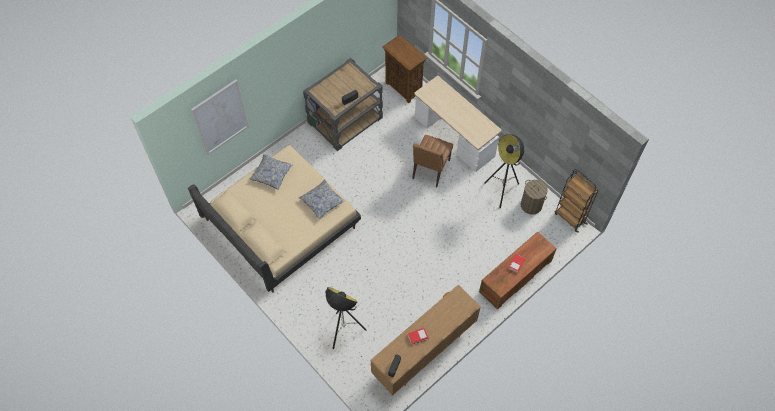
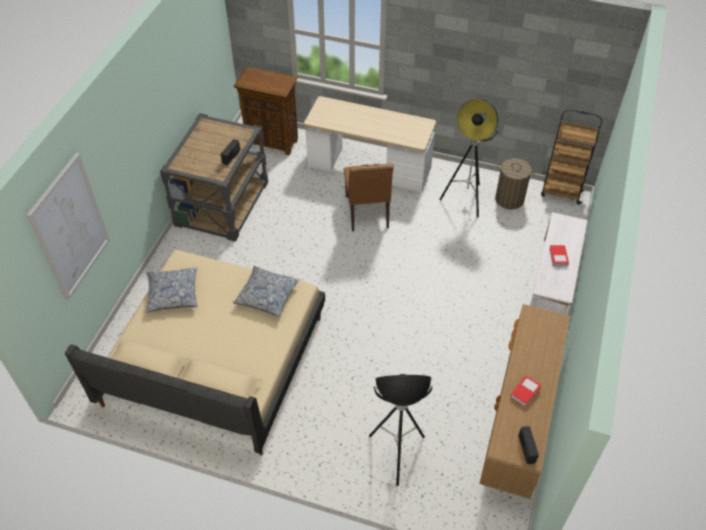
camera: 30 degrees left, 10 degrees down
brown bench [479,232,557,310] -> white bench [530,212,588,315]

